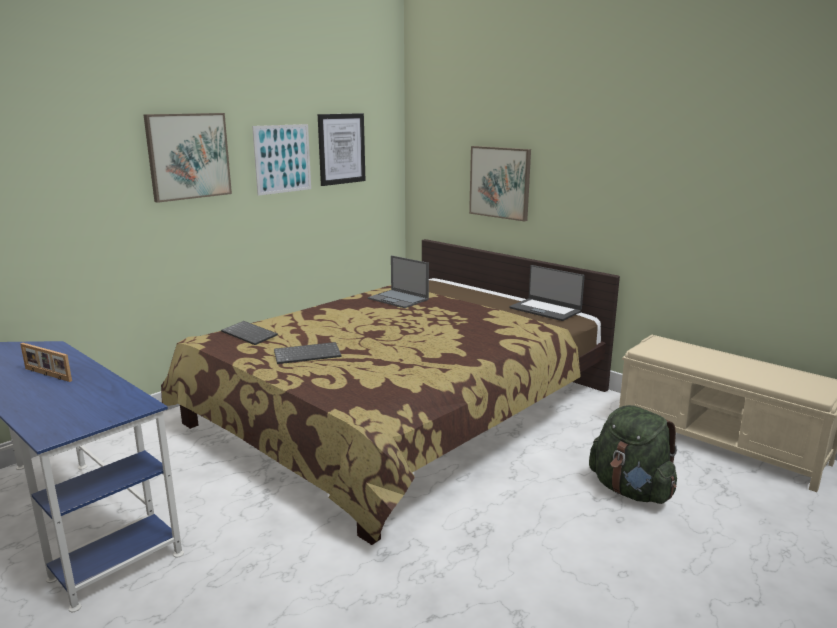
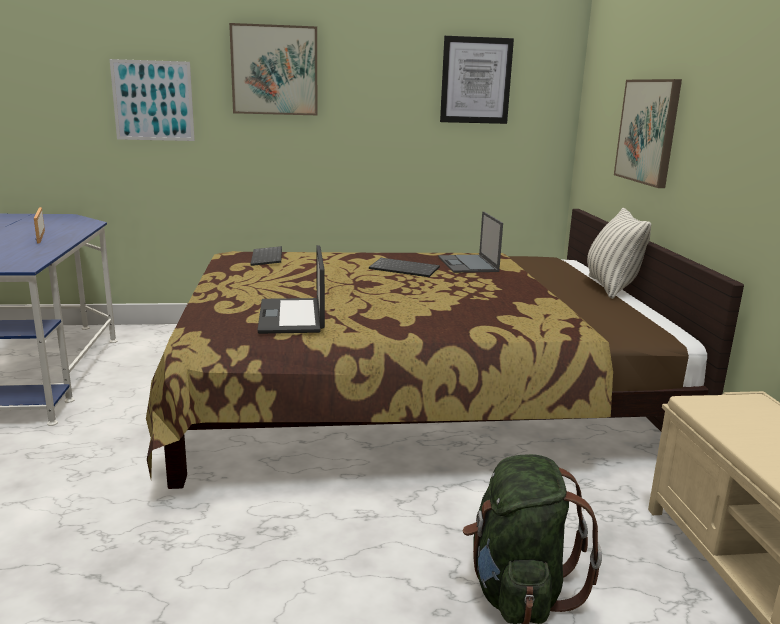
camera: 40 degrees right, 0 degrees up
picture [252,124,311,196] -> picture moved to [110,59,195,141]
keyboard [274,342,341,364] -> keyboard moved to [369,258,440,277]
laptop [509,265,585,321] -> laptop moved to [257,245,325,334]
none -> pillow [587,208,651,299]

